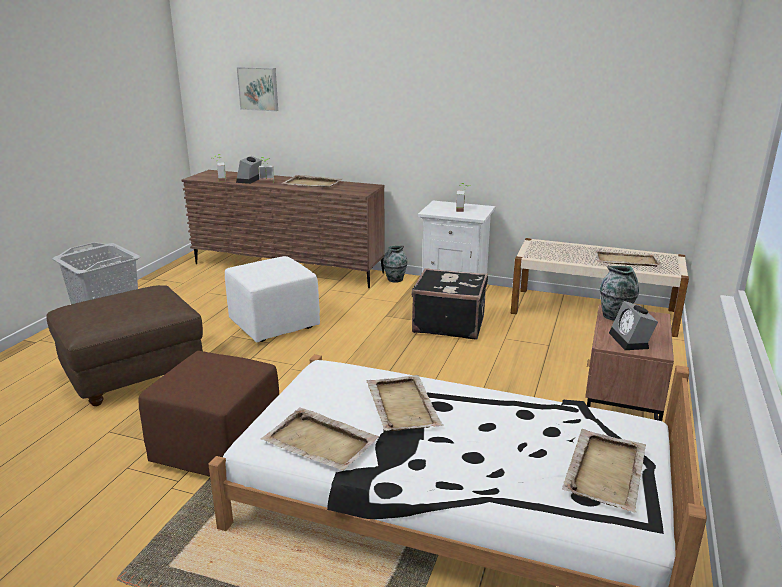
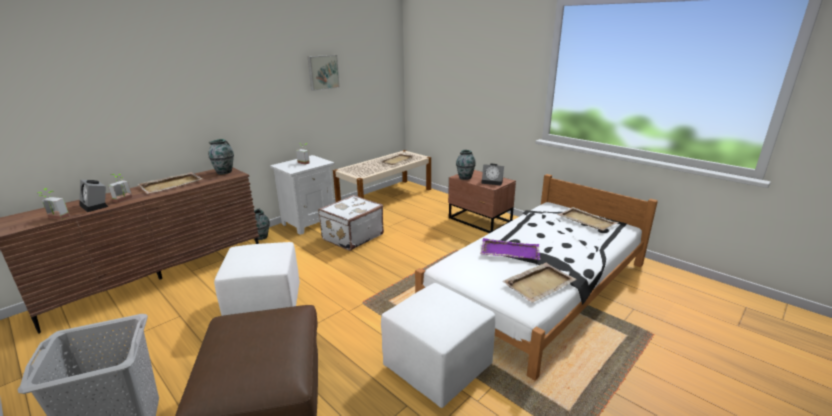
camera: 65 degrees left, 0 degrees up
brown ottoman [139,351,279,477] -> white ottoman [381,283,495,408]
picture [237,67,278,111] -> picture moved to [308,55,340,91]
beige tray [366,375,444,431] -> purple tray [480,238,540,260]
black suitcase [412,268,488,339] -> white suitcase [318,195,384,251]
none -> vase [208,139,234,174]

